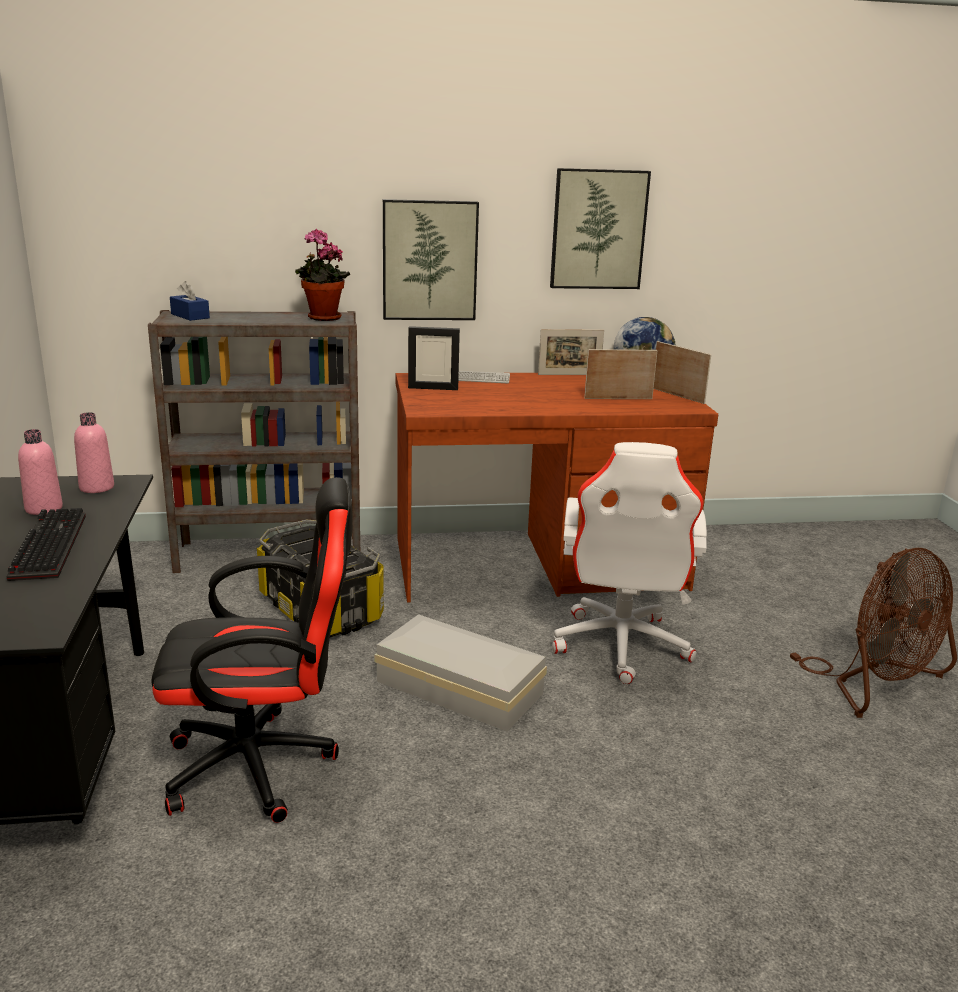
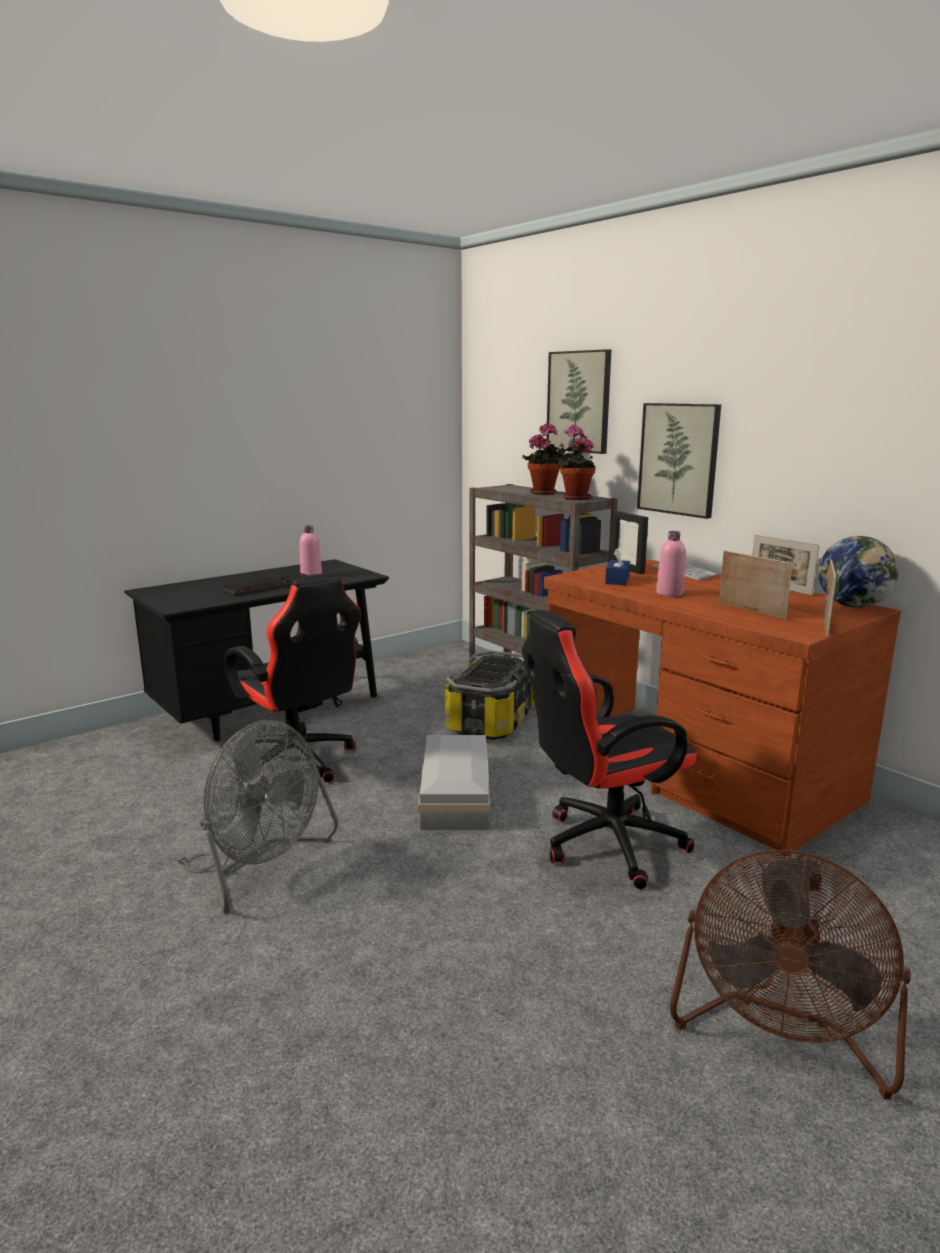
camera: 60 degrees right, 5 degrees down
pink bottle [74,412,114,493] -> pink bottle moved to [656,531,686,597]
blue tissue box [170,281,210,321] -> blue tissue box moved to [605,548,630,585]
picture [550,168,651,289] -> picture moved to [546,349,611,454]
white office chair [552,442,707,684] -> black office chair [522,610,696,889]
none -> grey fan [175,720,338,914]
none -> potted plant [523,423,561,495]

